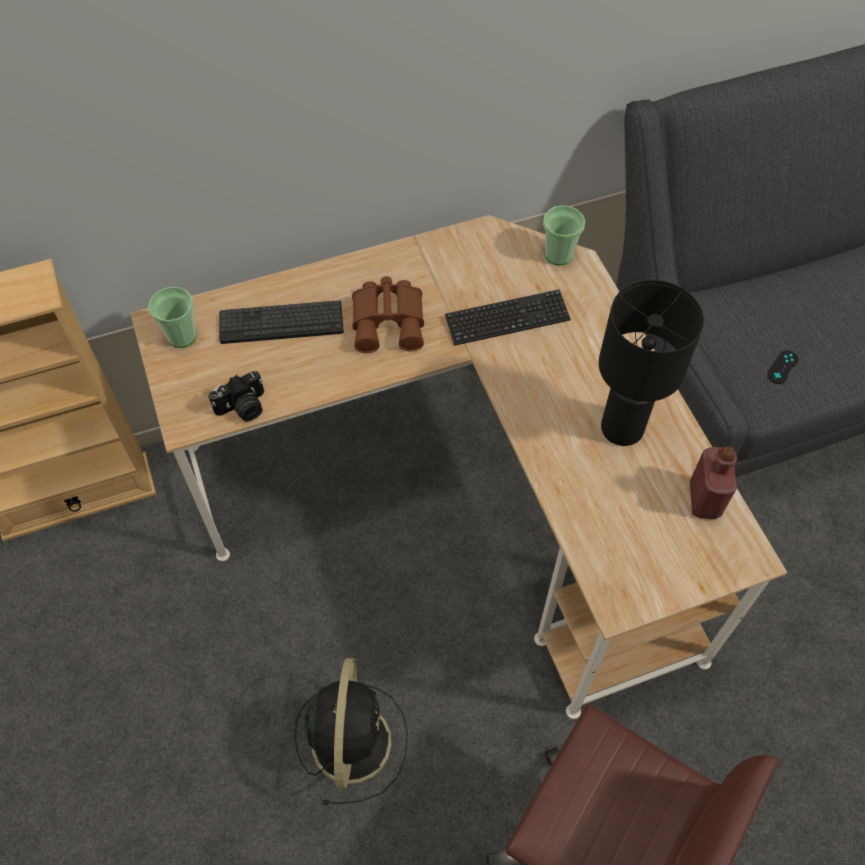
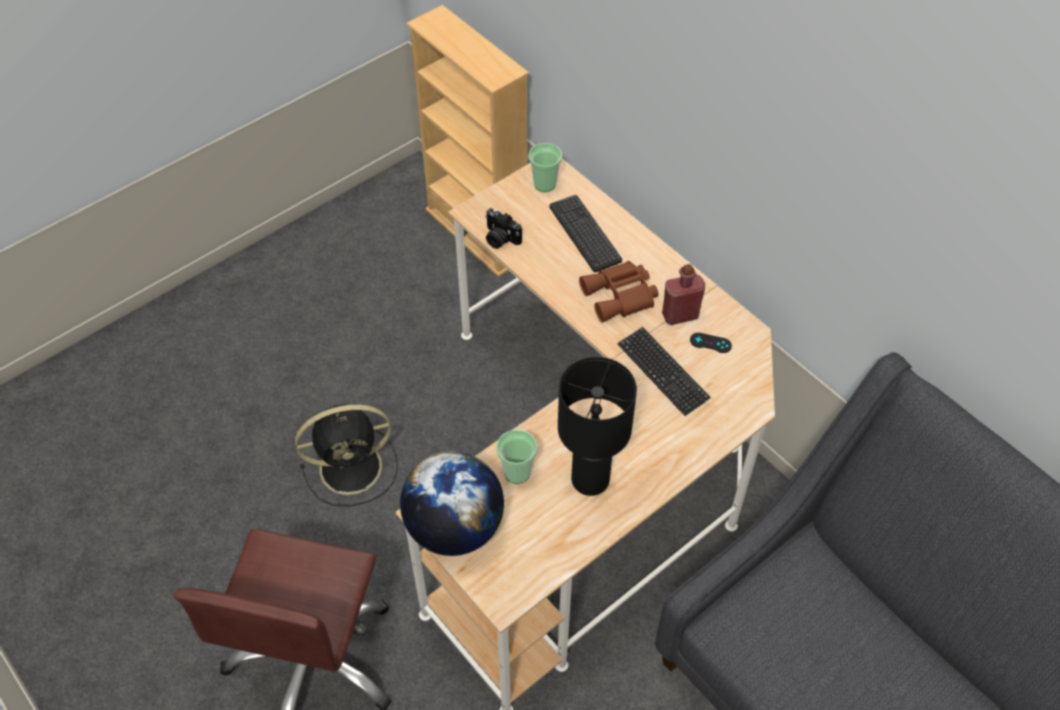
camera: 70 degrees right, 5 degrees down
cup [543,205,585,265] -> cup moved to [496,429,537,484]
red bottle [690,446,737,519] -> red bottle moved to [662,264,705,325]
black game controller [767,351,799,384] -> black game controller moved to [690,333,732,353]
none -> globe [400,451,504,556]

